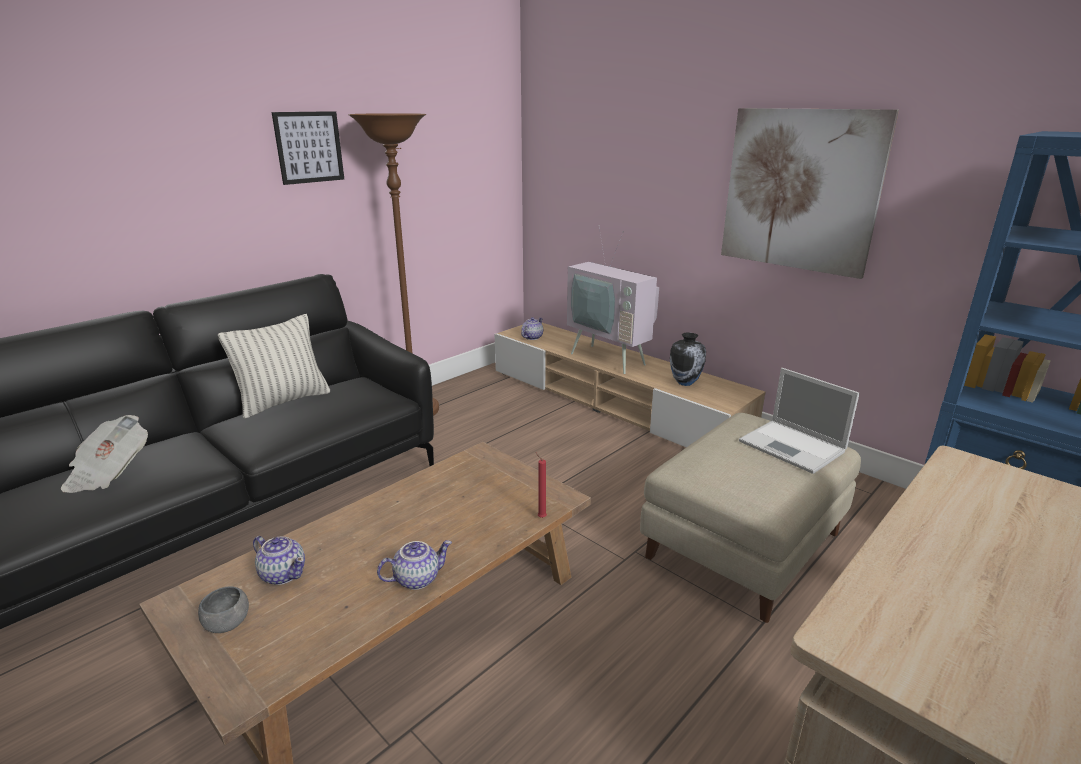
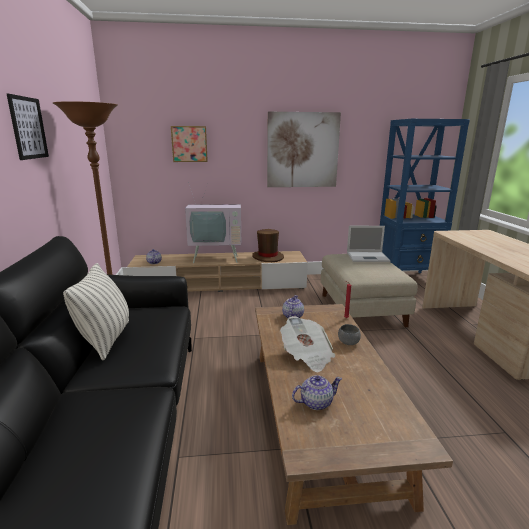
camera: 50 degrees left, 5 degrees down
newspaper [61,415,148,493] -> newspaper moved to [280,316,336,372]
grey bowl [198,586,249,633] -> grey bowl moved to [338,324,361,345]
teapot [377,540,452,590] -> teapot moved to [282,295,304,319]
vase [670,332,706,386] -> brown hat [252,229,284,262]
none -> picture [171,126,208,162]

